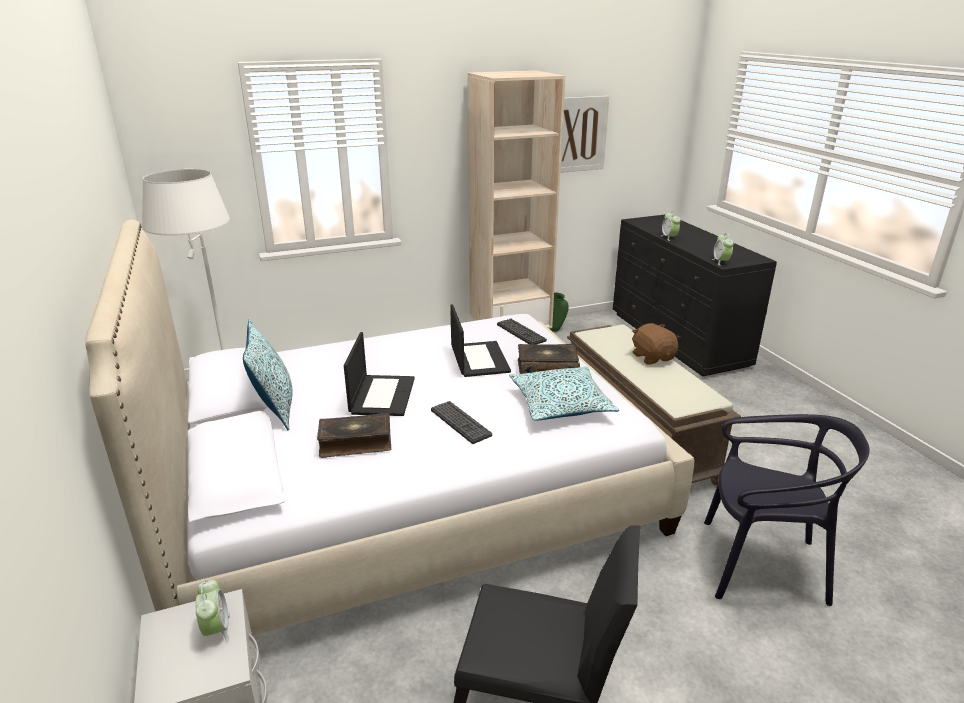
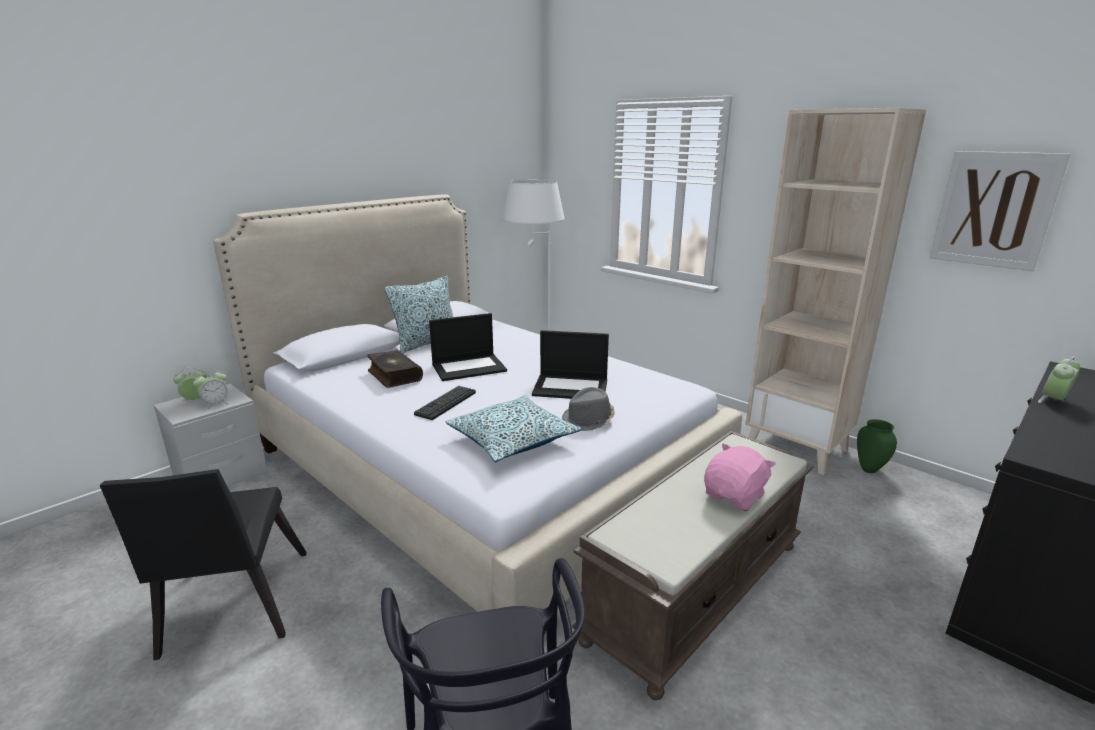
camera: 65 degrees right, 5 degrees down
laptop [450,304,511,377] -> laptop turned 45 degrees clockwise [532,330,609,399]
keyboard [497,319,547,344] -> none
book [518,344,580,374] -> grey hat [562,387,614,431]
brown plush toy [632,323,678,365] -> pink plush toy [704,443,776,511]
alarm clock [712,233,734,266] -> alarm clock moved to [173,367,207,401]

